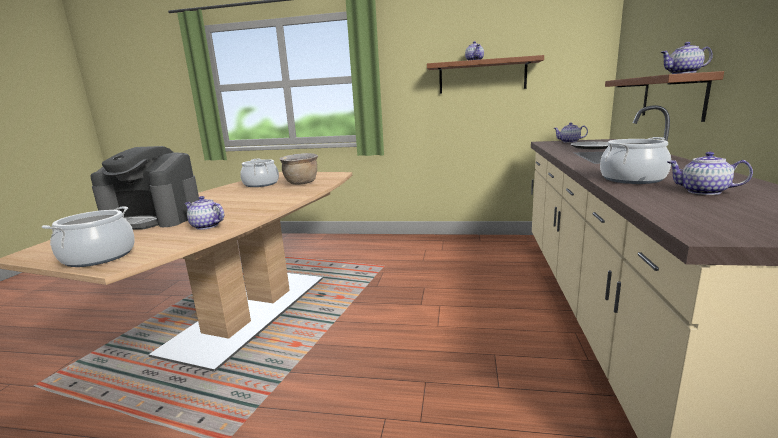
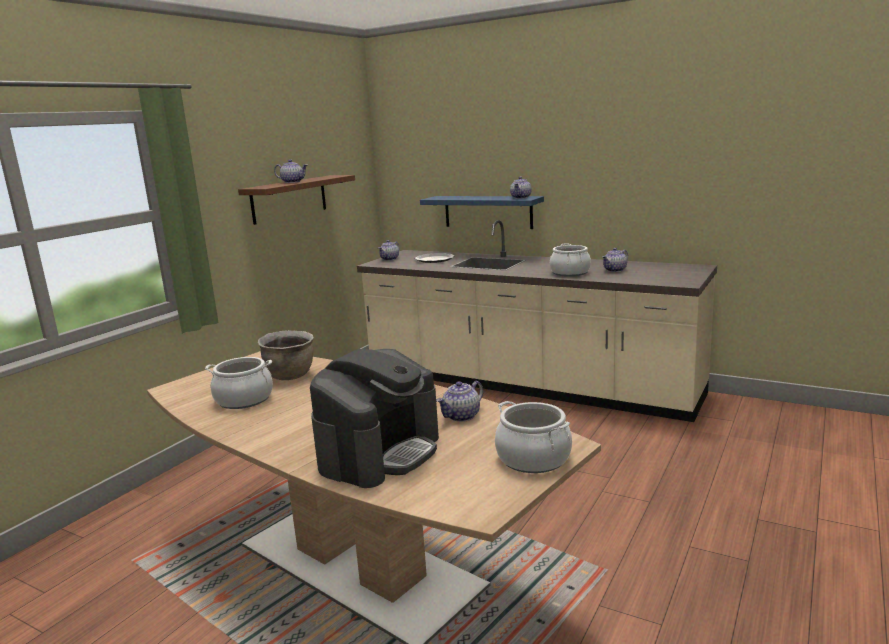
camera: 70 degrees left, 0 degrees up
brown shelf [605,71,724,122] -> blue shelf [420,196,544,229]

